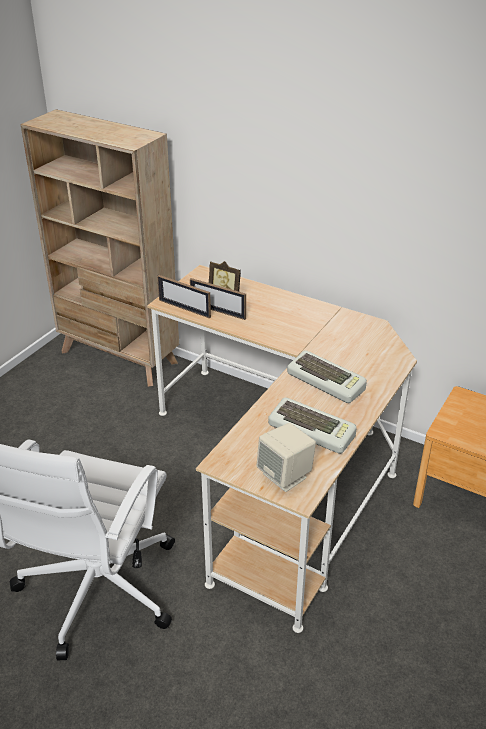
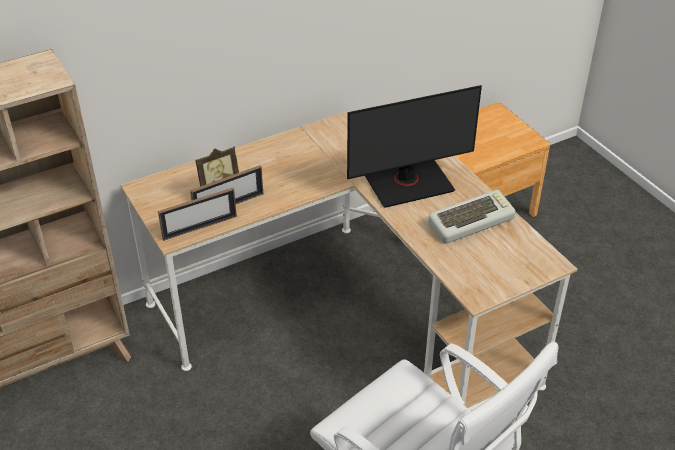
camera: 60 degrees left, 5 degrees up
beige speaker [256,423,316,492] -> none
keyboard [287,350,367,403] -> monitor [347,85,482,208]

